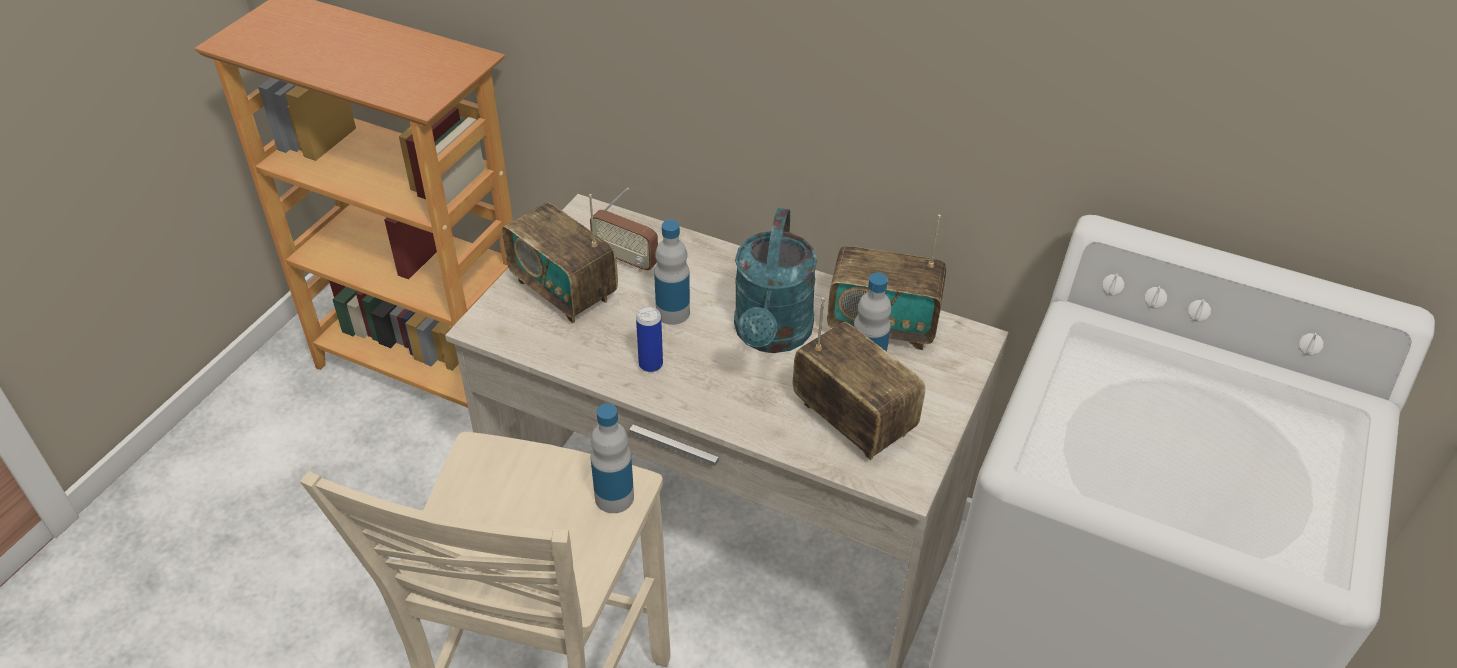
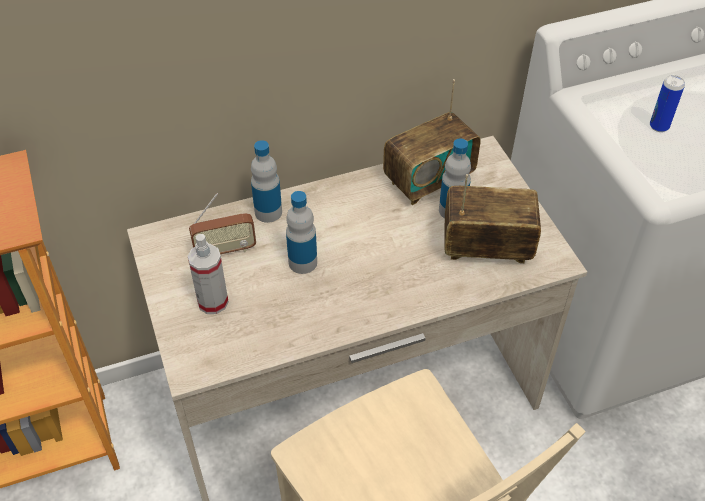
camera: 45 degrees left, 5 degrees up
radio [502,194,618,323] -> spray bottle [188,234,229,314]
bottle [591,403,634,513] -> bottle moved to [251,140,282,223]
can [636,306,663,372] -> can moved to [650,75,685,132]
turquoise watering can [734,208,817,353] -> none

